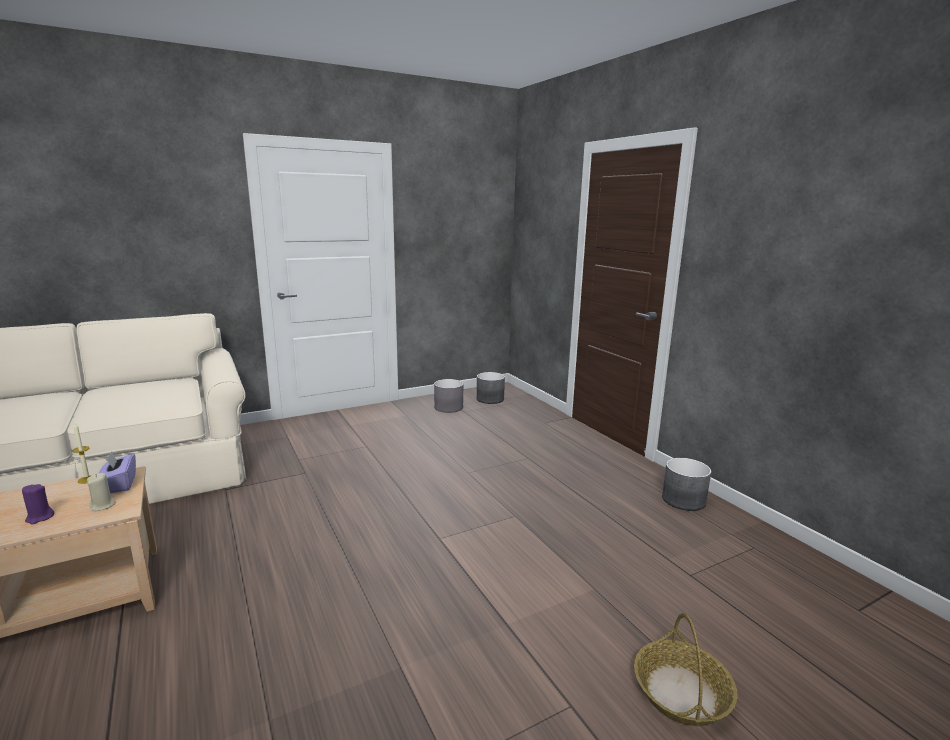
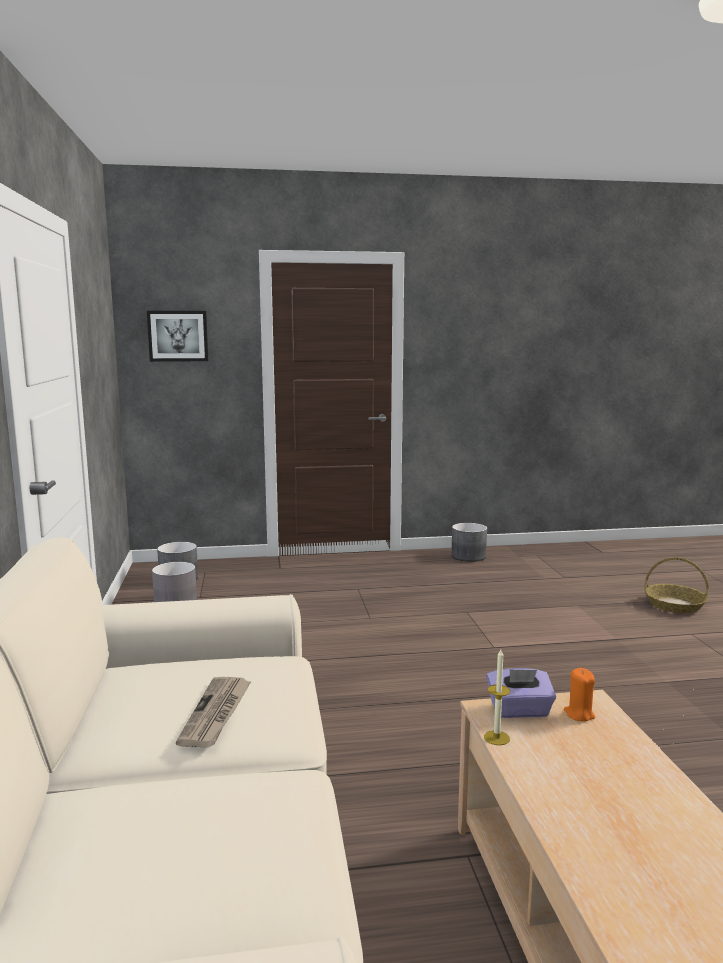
camera: 70 degrees left, 5 degrees down
purple candle [22,484,54,525] -> none
beige candle [87,473,116,511] -> orange candle [564,668,595,722]
none -> picture [147,311,208,362]
none -> newspaper [176,677,251,748]

